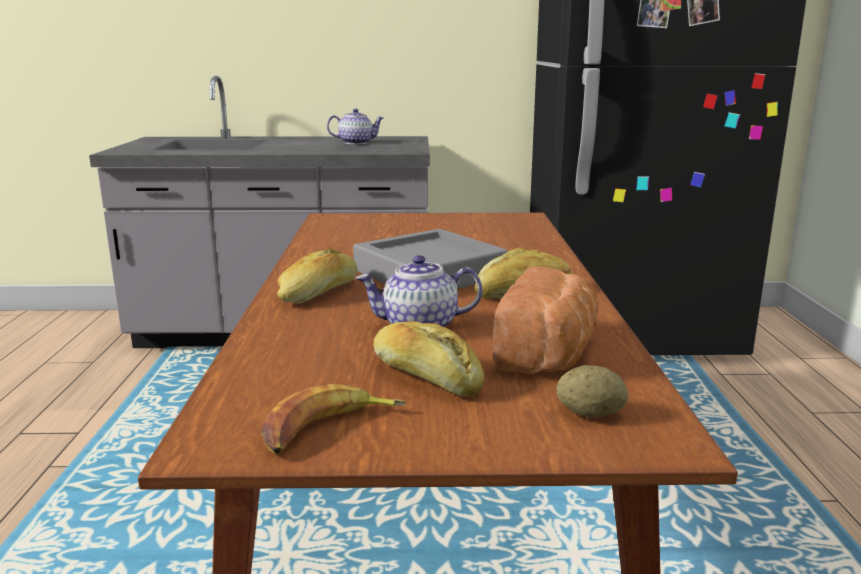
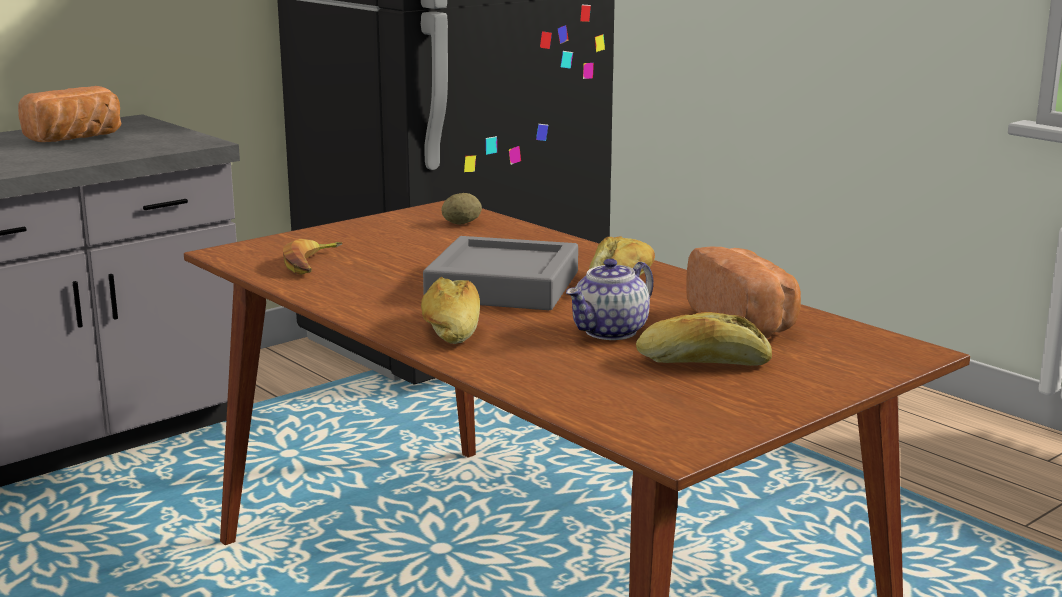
camera: 40 degrees left, 0 degrees up
banana [261,384,406,454] -> banana moved to [283,239,343,275]
teapot [327,108,384,144] -> bread [18,86,121,142]
potato [557,365,628,417] -> potato moved to [442,193,482,225]

